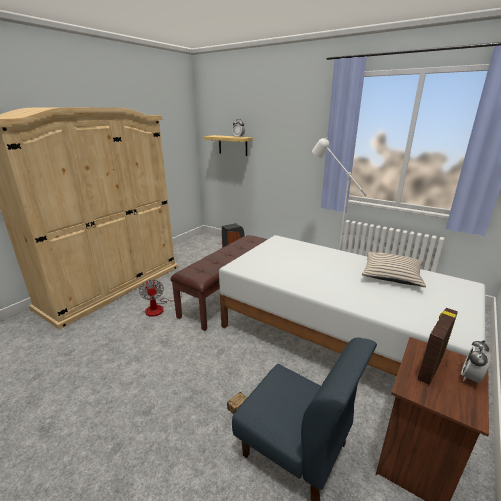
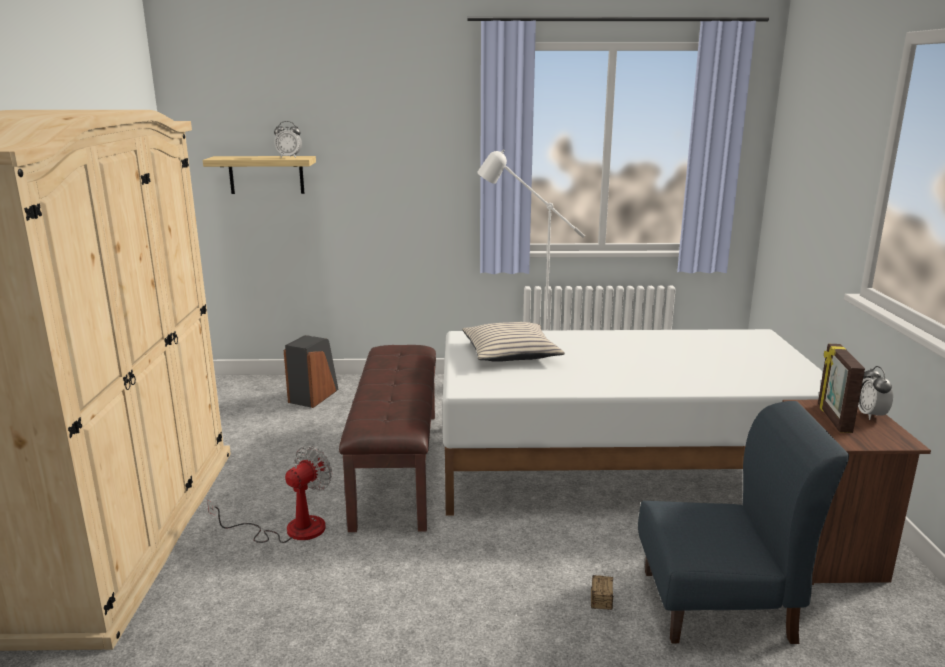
camera: 35 degrees left, 5 degrees down
fan [139,279,182,317] -> fan turned 90 degrees counterclockwise [207,446,332,543]
beige pillow [362,252,426,287] -> beige pillow moved to [463,322,565,362]

